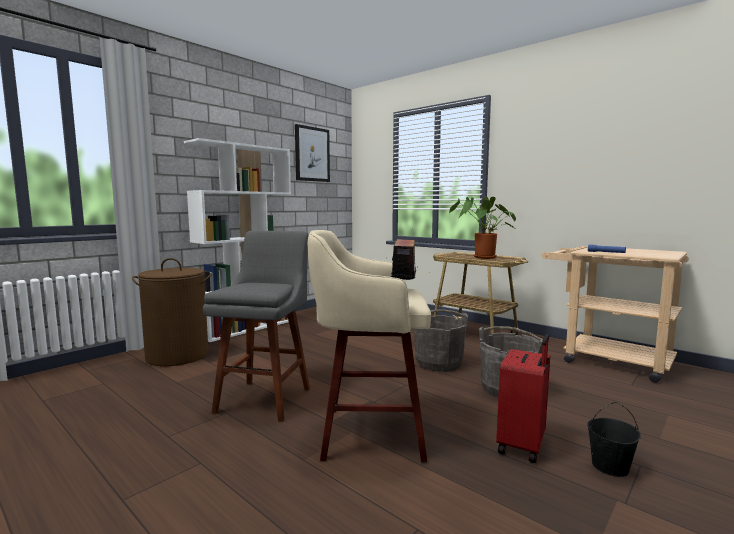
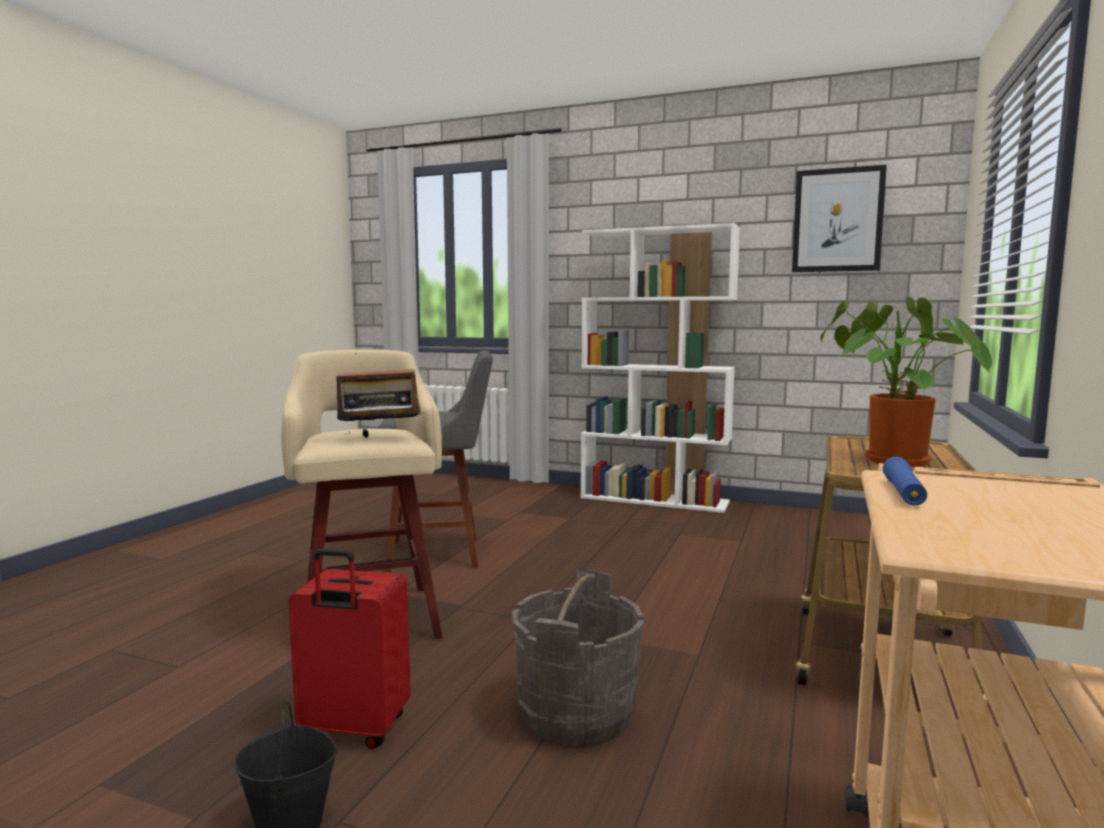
camera: 70 degrees right, 0 degrees up
brown laundry basket [132,258,212,366] -> none
grey bucket [414,309,468,372] -> none

